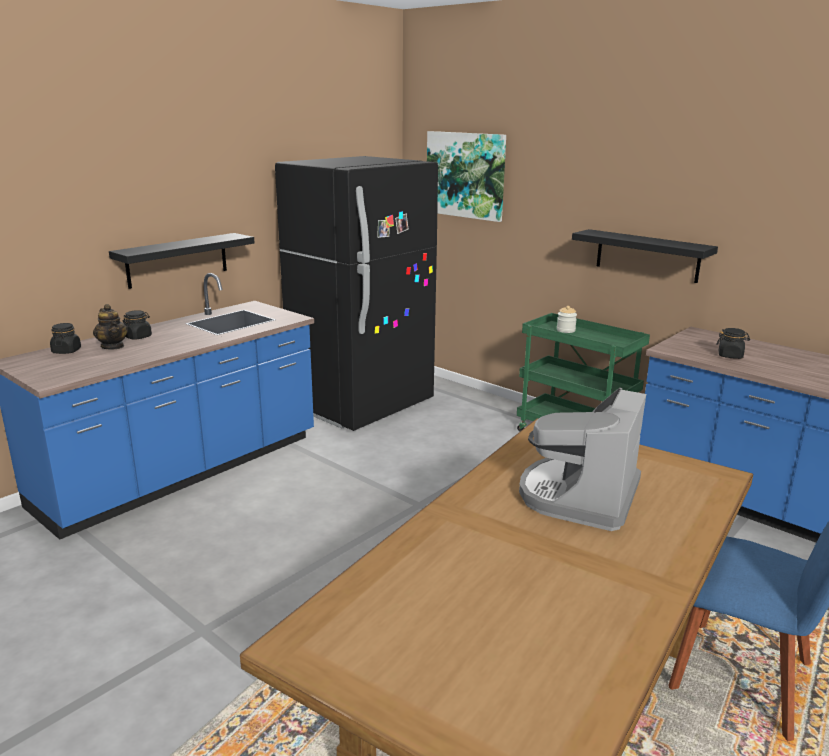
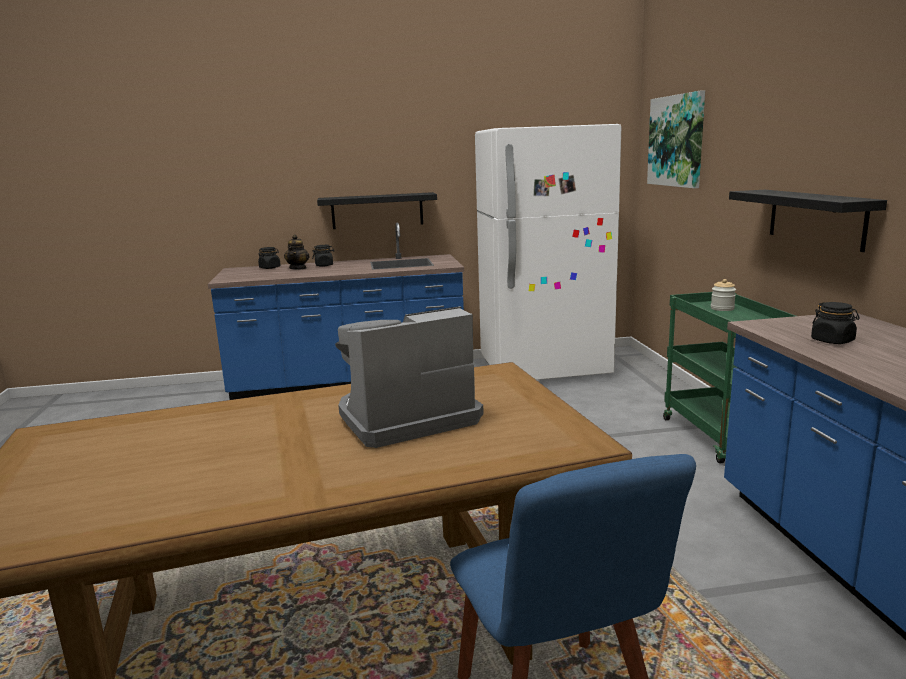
camera: 40 degrees right, 5 degrees down
black fridge [275,156,438,431] -> white fridge [475,124,621,380]

